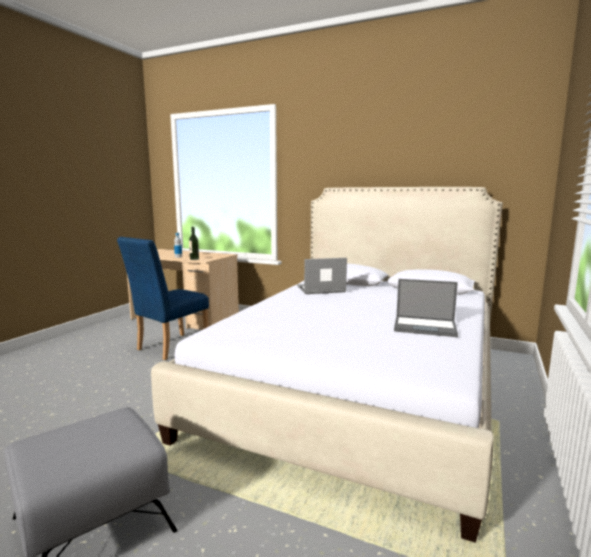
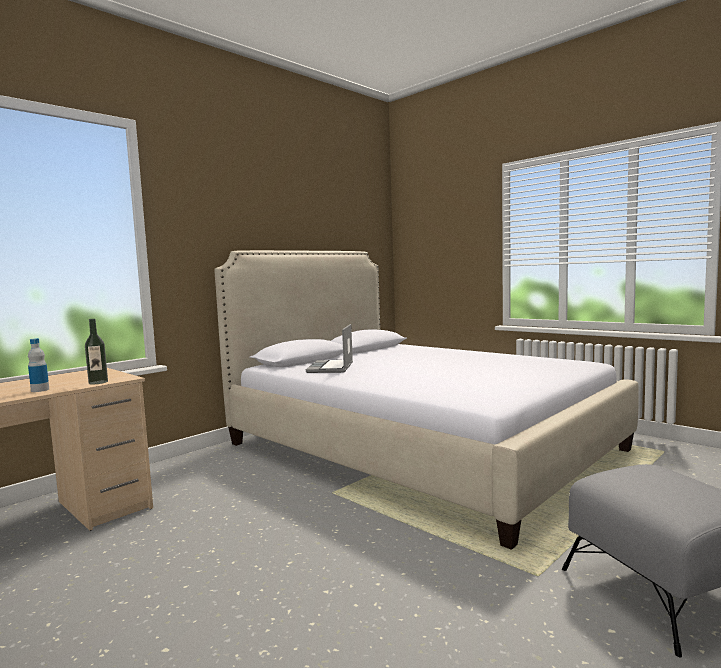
camera: 70 degrees left, 5 degrees down
blue chair [117,237,209,360] -> none
laptop [394,279,458,337] -> none

